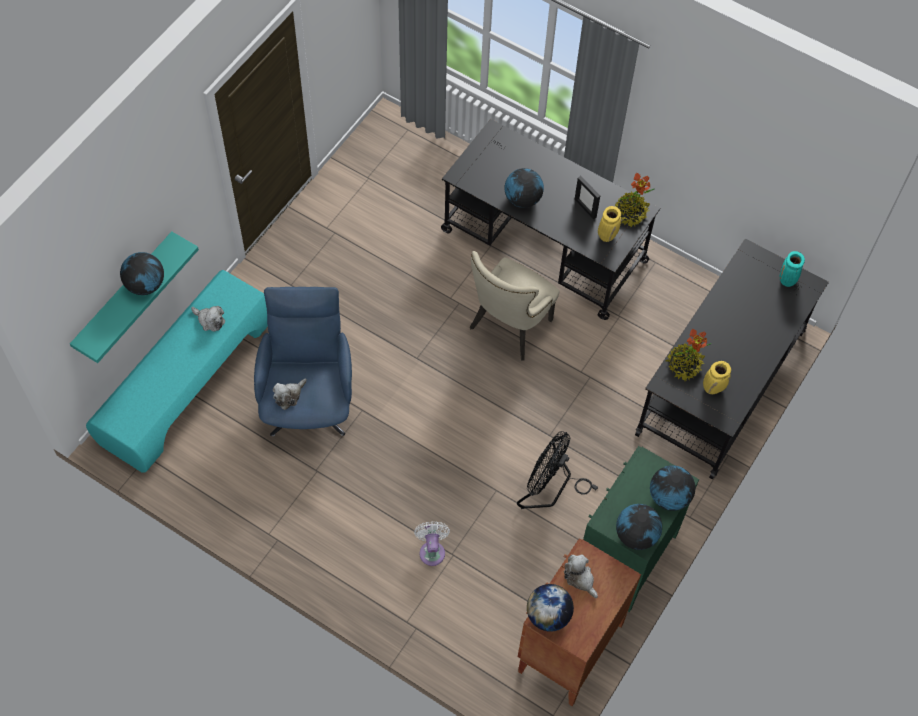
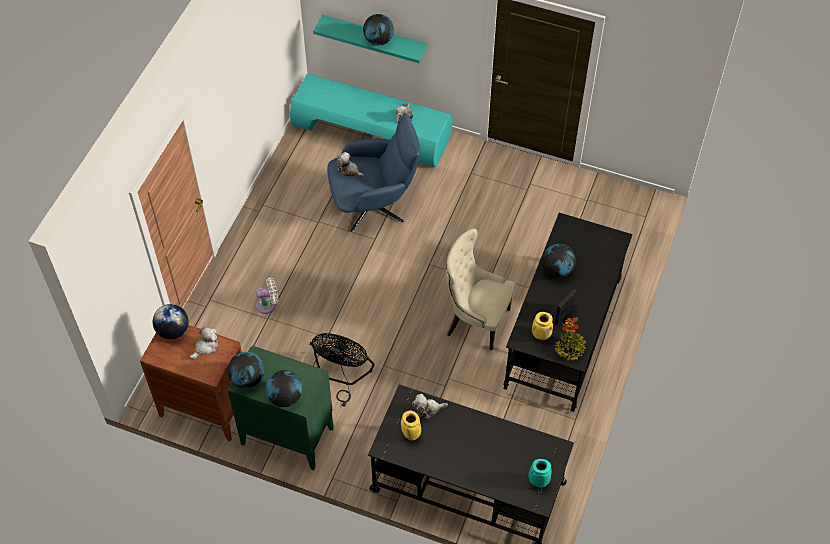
camera: 80 degrees right, 5 degrees down
potted plant [666,328,712,381] -> plush toy [412,394,448,419]

